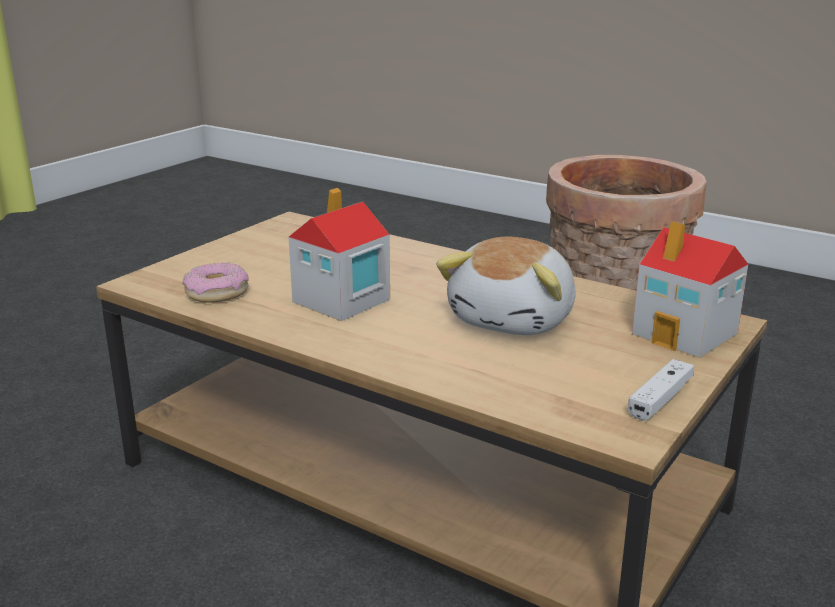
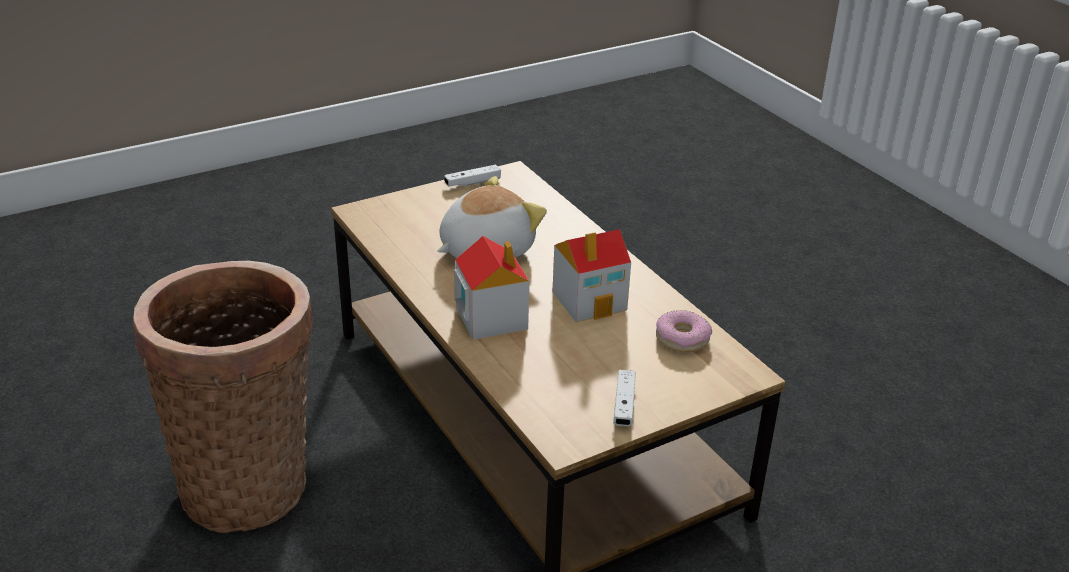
camera: 155 degrees left, 10 degrees up
toy house [632,221,748,358] -> toy house moved to [454,236,529,340]
none -> white game controller [613,370,636,426]

